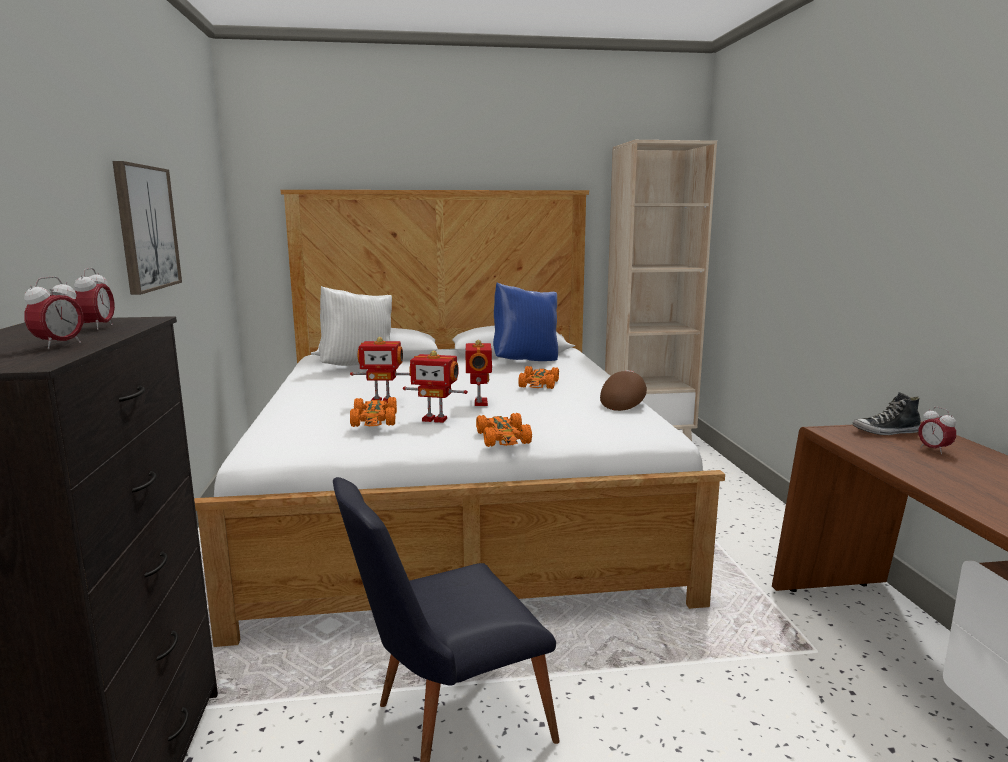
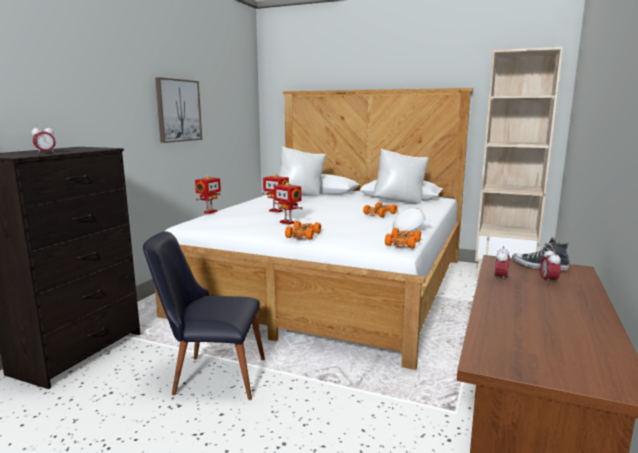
camera: 30 degrees right, 0 degrees up
alarm clock [74,268,115,330] -> alarm clock moved to [495,245,510,282]
orange toy car [350,397,397,427] -> orange toy car moved to [385,228,421,249]
toy robot [465,340,492,406] -> toy robot moved to [195,175,221,214]
blue pillow [493,283,558,361] -> white pillow [374,149,429,204]
brown cap [600,370,647,411] -> white cap [393,208,431,232]

